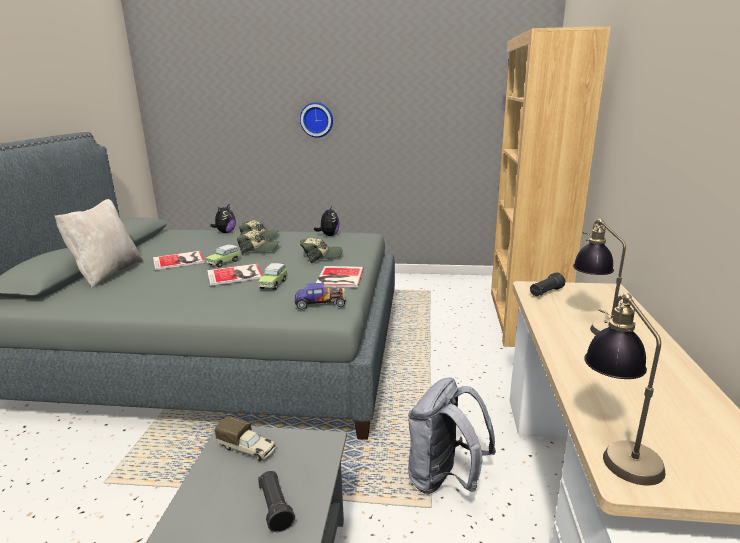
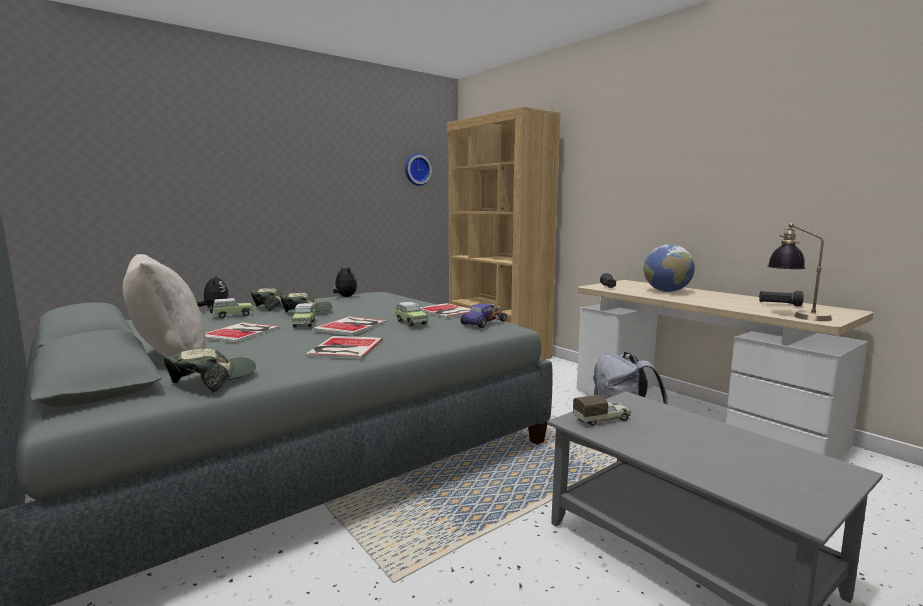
camera: 45 degrees left, 10 degrees down
black flashlight [258,471,295,532] -> black flashlight moved to [759,291,804,306]
wall clock [300,102,333,138] -> wall clock moved to [405,154,432,186]
cap [300,238,342,263] -> cap moved to [164,349,256,393]
table lamp [573,219,626,335] -> globe [644,244,695,292]
none -> toy car [210,298,253,319]
none -> book [306,336,383,359]

